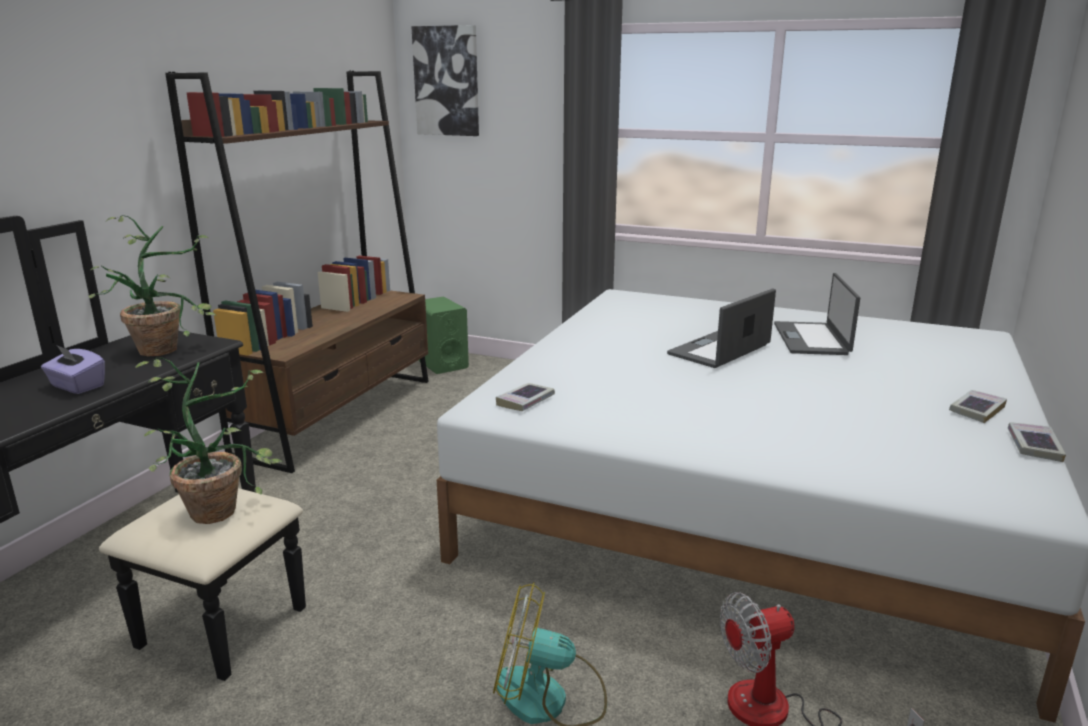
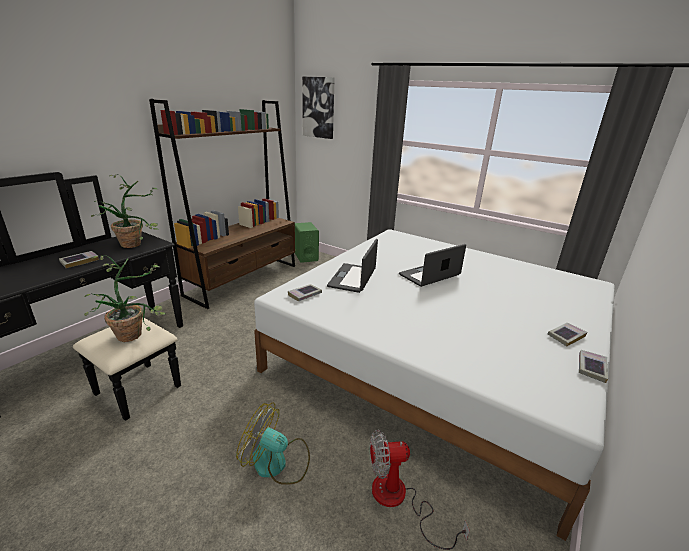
camera: 10 degrees right, 5 degrees up
purple tissue box [41,346,105,394] -> book [59,251,99,268]
laptop [774,273,860,355] -> laptop moved to [327,239,378,293]

